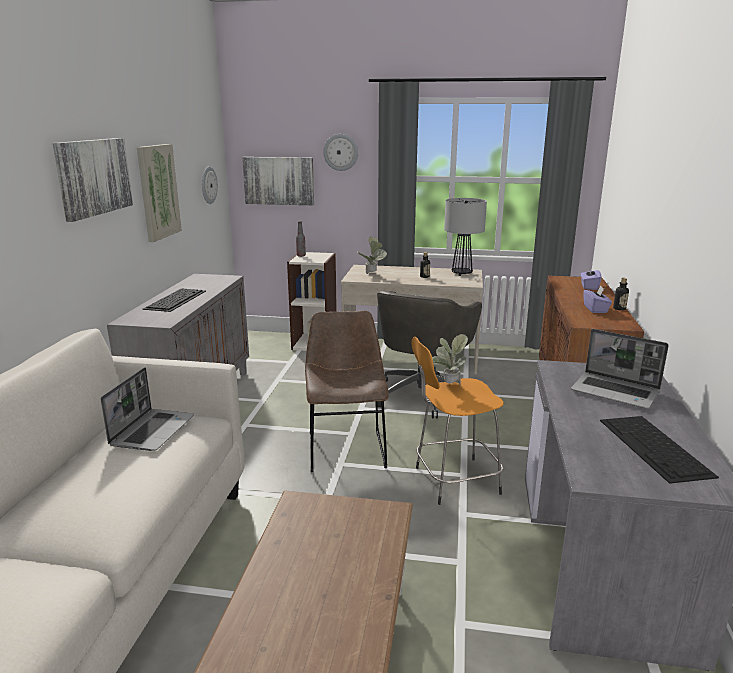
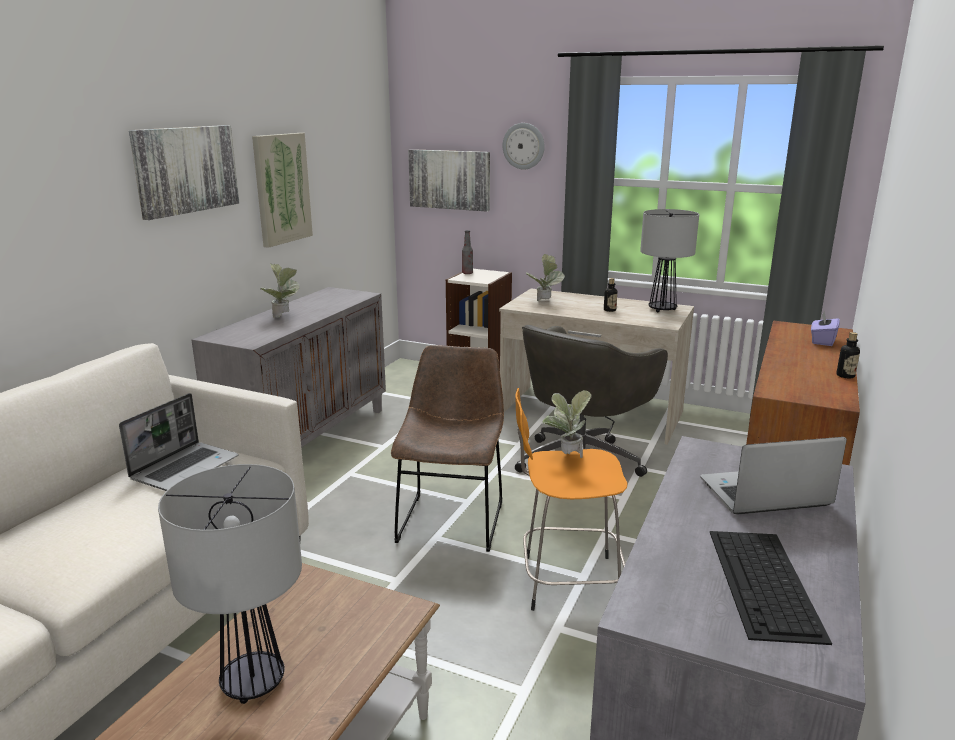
camera: 15 degrees right, 0 degrees up
keyboard [143,288,206,312] -> potted plant [260,263,300,318]
wall clock [202,166,218,204] -> none
laptop [571,329,669,409] -> laptop turned 120 degrees clockwise [700,437,847,515]
purple tissue box [584,285,612,313] -> none
none -> table lamp [158,464,302,704]

